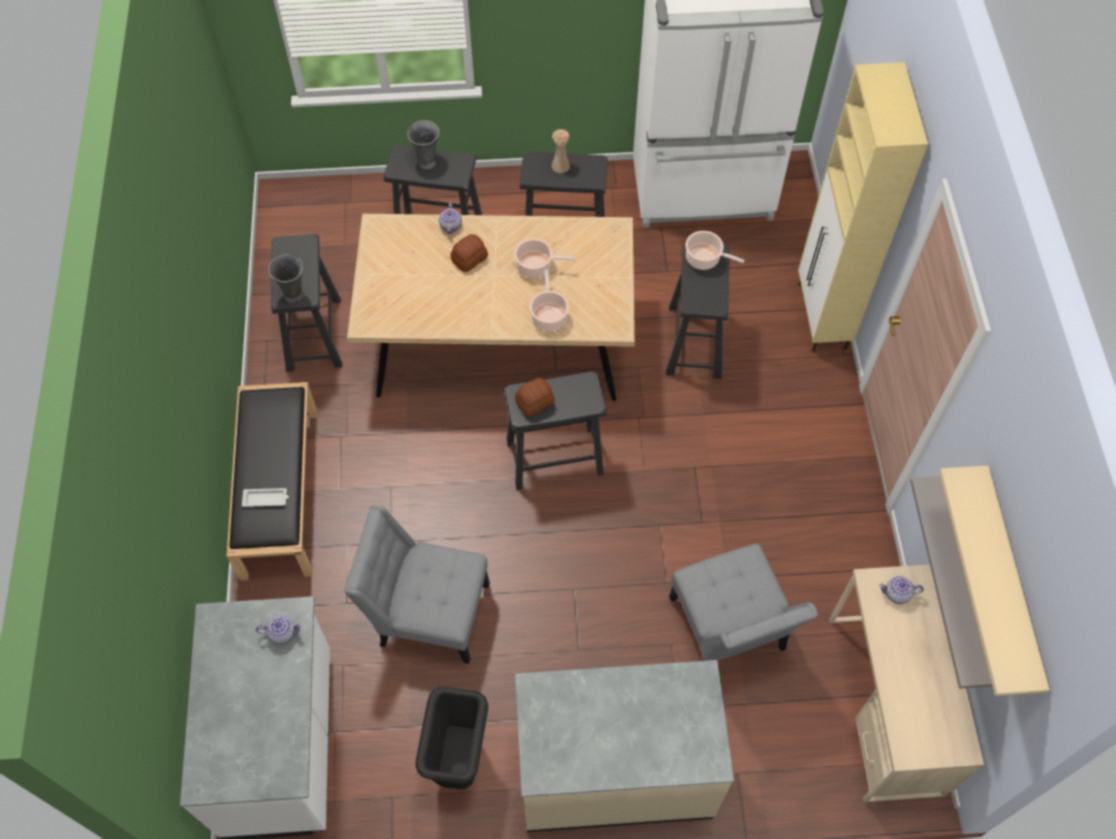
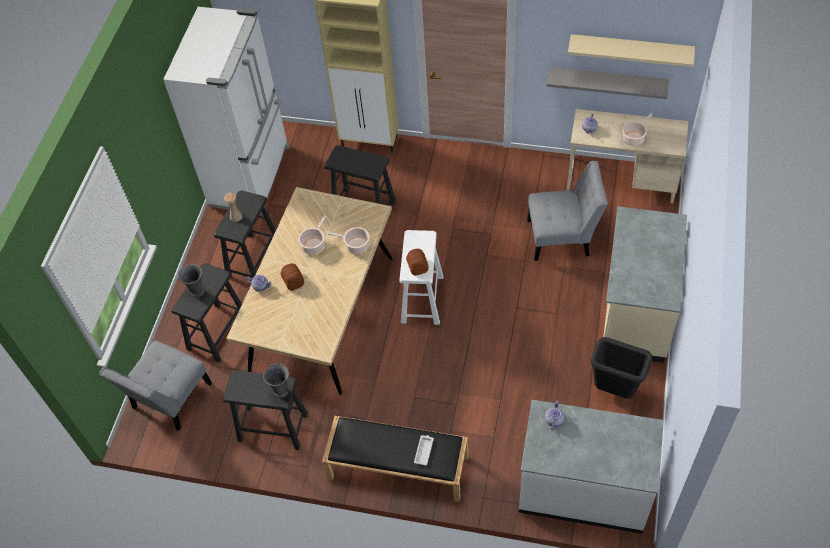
camera: 70 degrees left, 5 degrees down
grey chair [344,505,490,664] -> grey chair moved to [99,341,212,431]
black stool [504,371,607,490] -> white stool [400,230,443,325]
cooking pot [685,231,745,270] -> cooking pot moved to [622,114,653,146]

